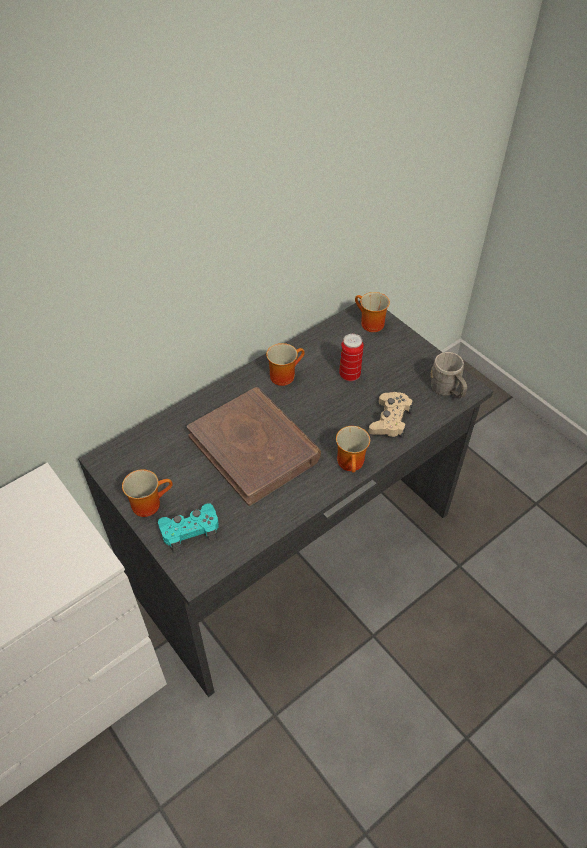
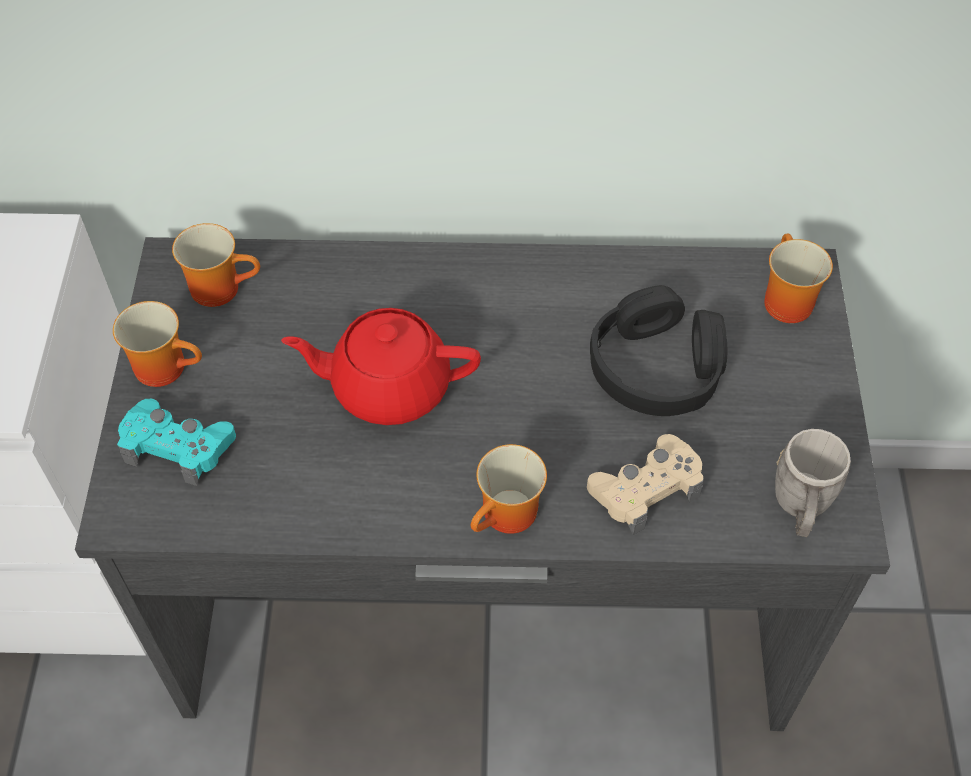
camera: 40 degrees right, 5 degrees up
brown book [187,387,321,506] -> red teapot [281,308,481,425]
mug [266,343,305,386] -> mug moved to [172,223,260,307]
can [339,334,364,381] -> black headphones [590,285,727,416]

